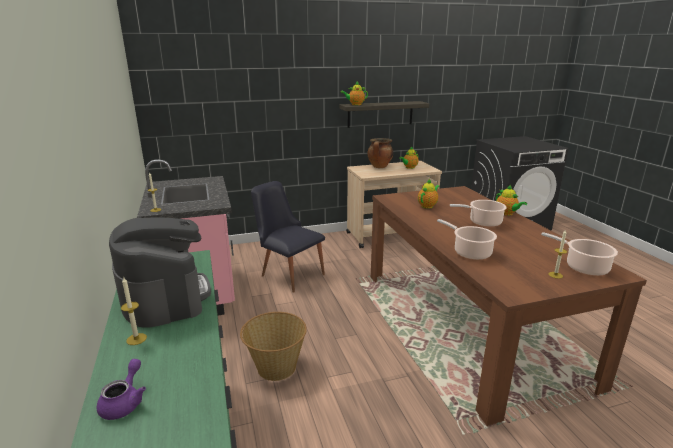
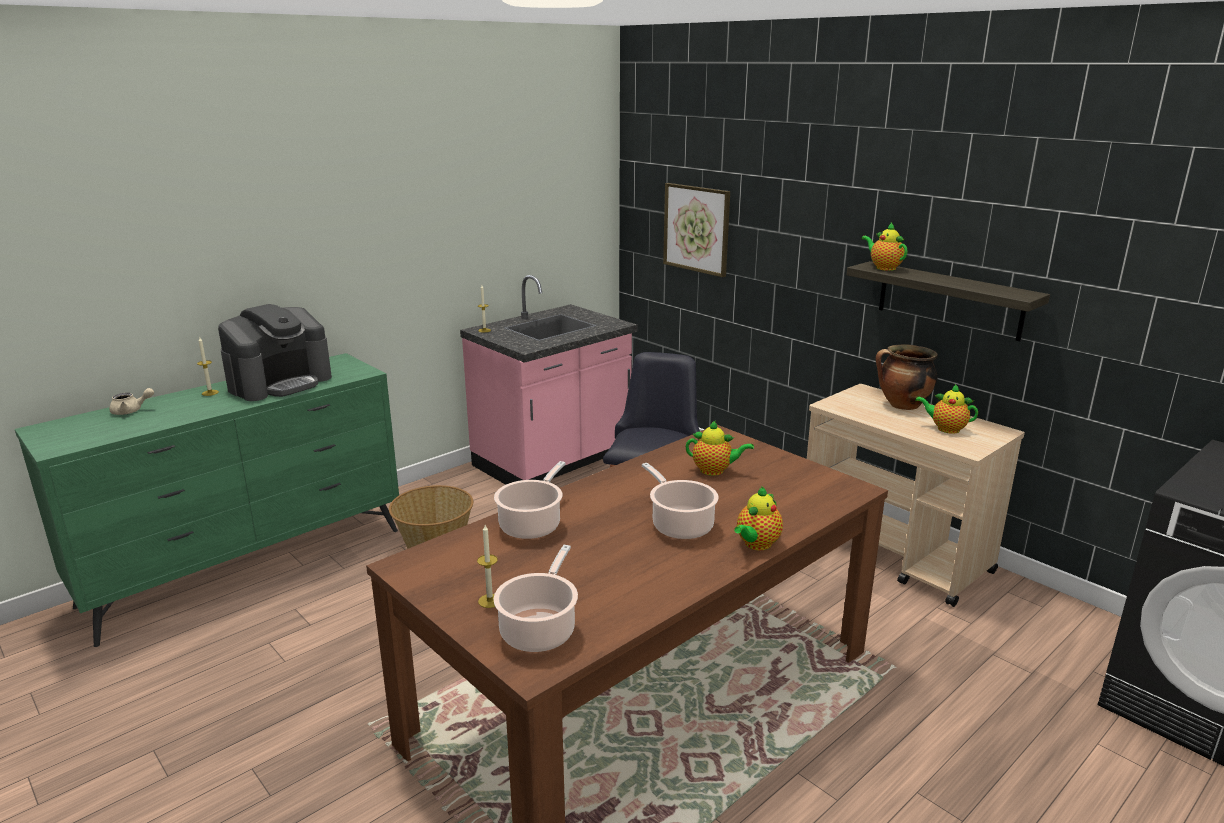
camera: 65 degrees right, 0 degrees up
purple teapot [97,359,146,420] -> beige teapot [109,388,154,415]
none -> picture [663,183,730,277]

